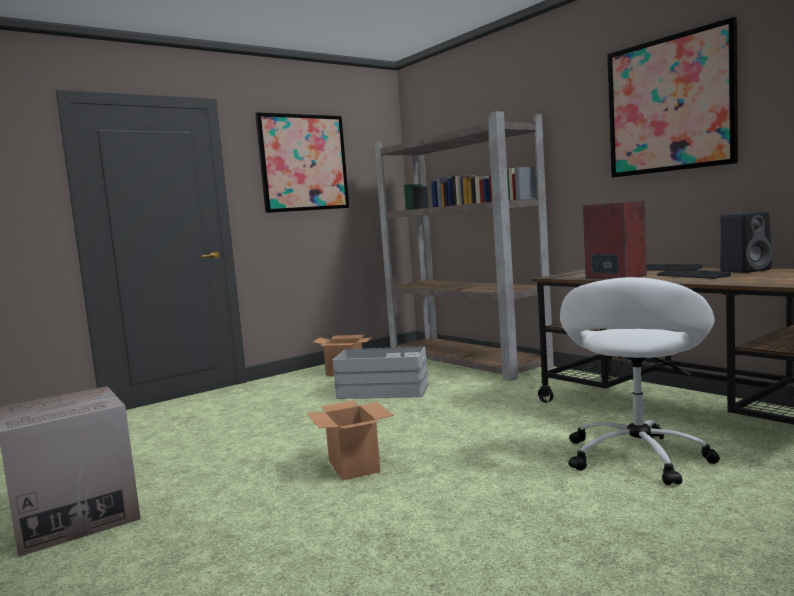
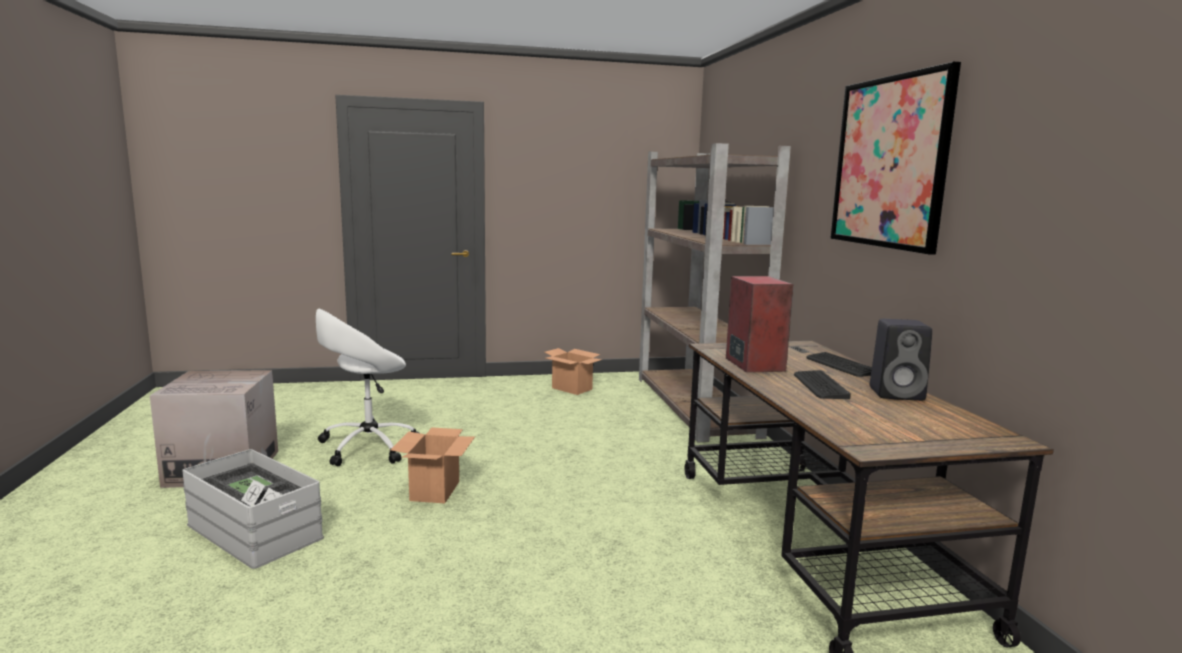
camera: 25 degrees right, 5 degrees up
picture [255,112,349,213] -> none
grey storage box [333,346,429,399] -> grey storage box moved to [182,449,324,569]
white office chair [560,277,720,485] -> white office chair moved to [316,309,419,466]

